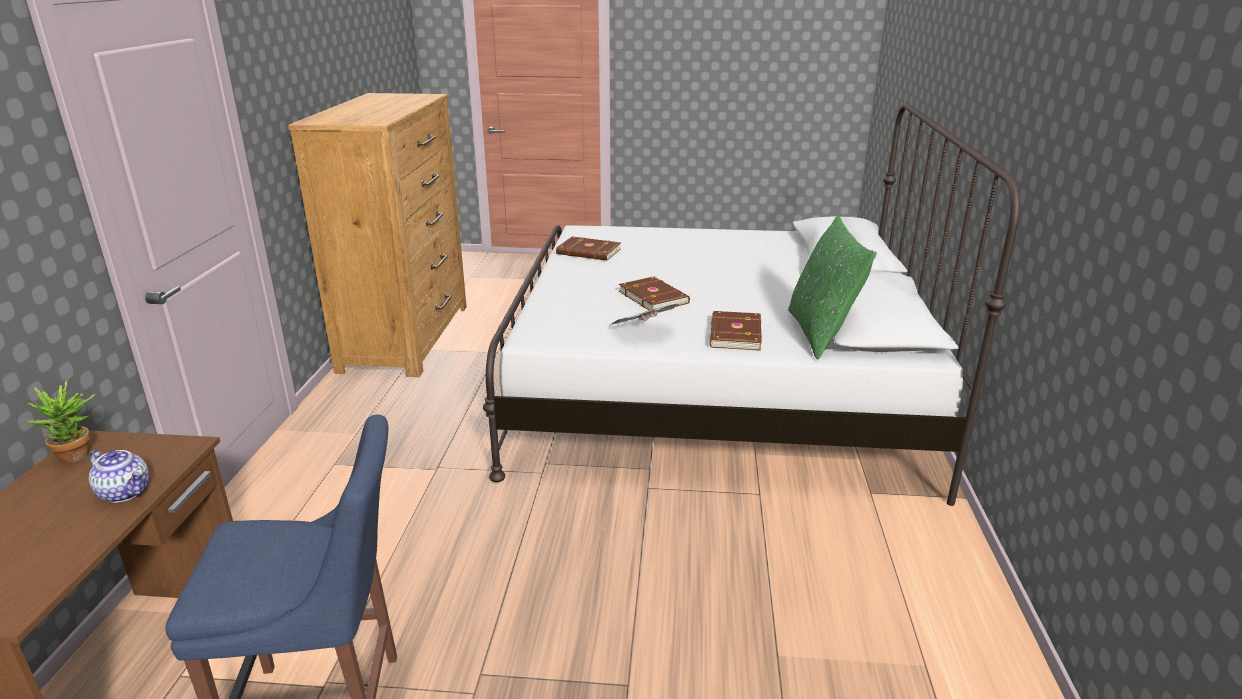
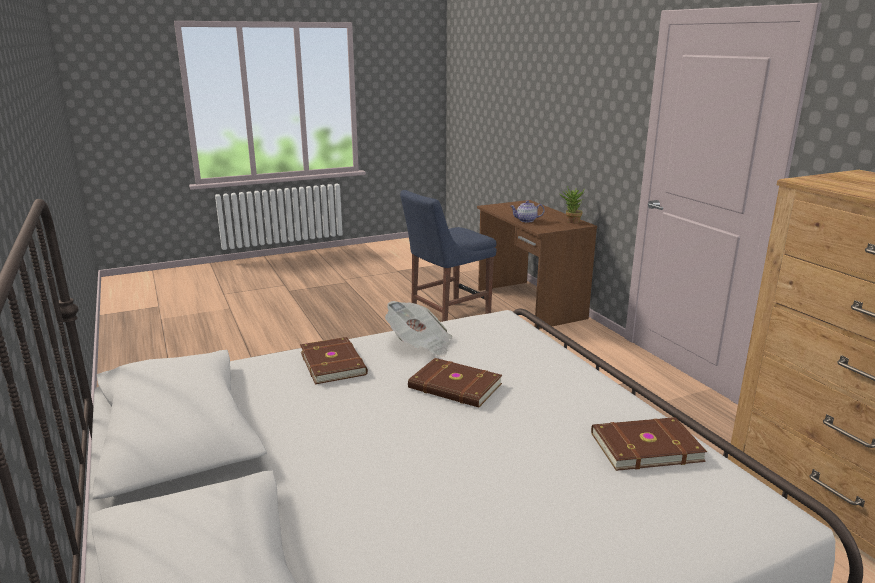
camera: 150 degrees right, 5 degrees down
green pillow [788,216,877,359] -> none

